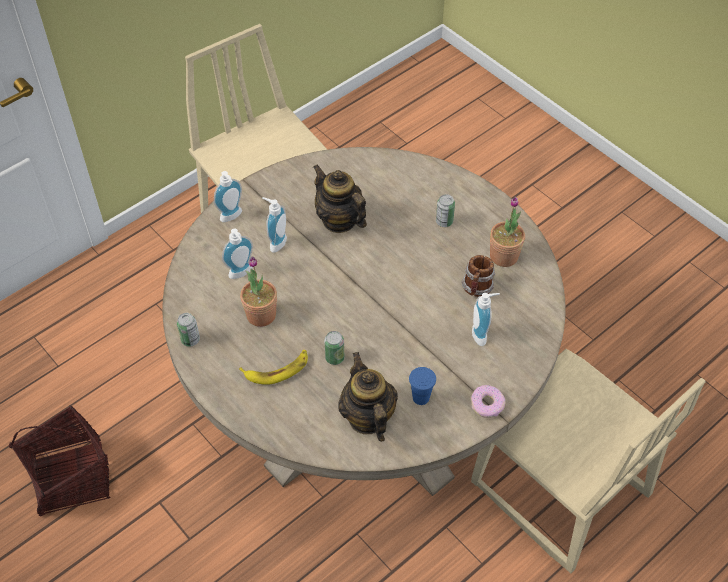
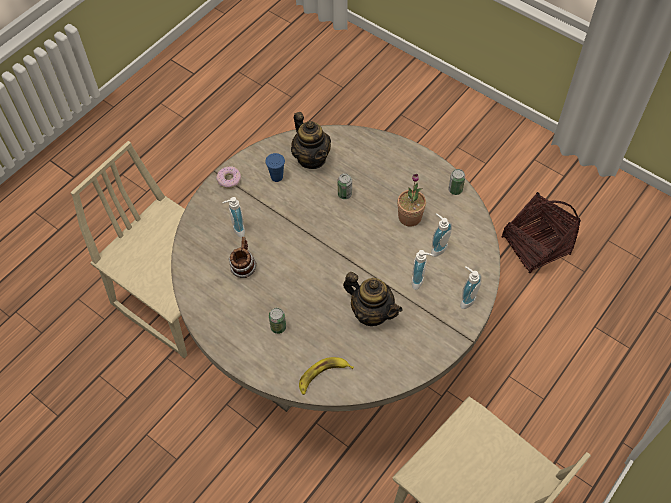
camera: 170 degrees right, 5 degrees up
banana [239,350,308,385] -> banana moved to [299,357,354,395]
potted plant [490,197,525,267] -> none

